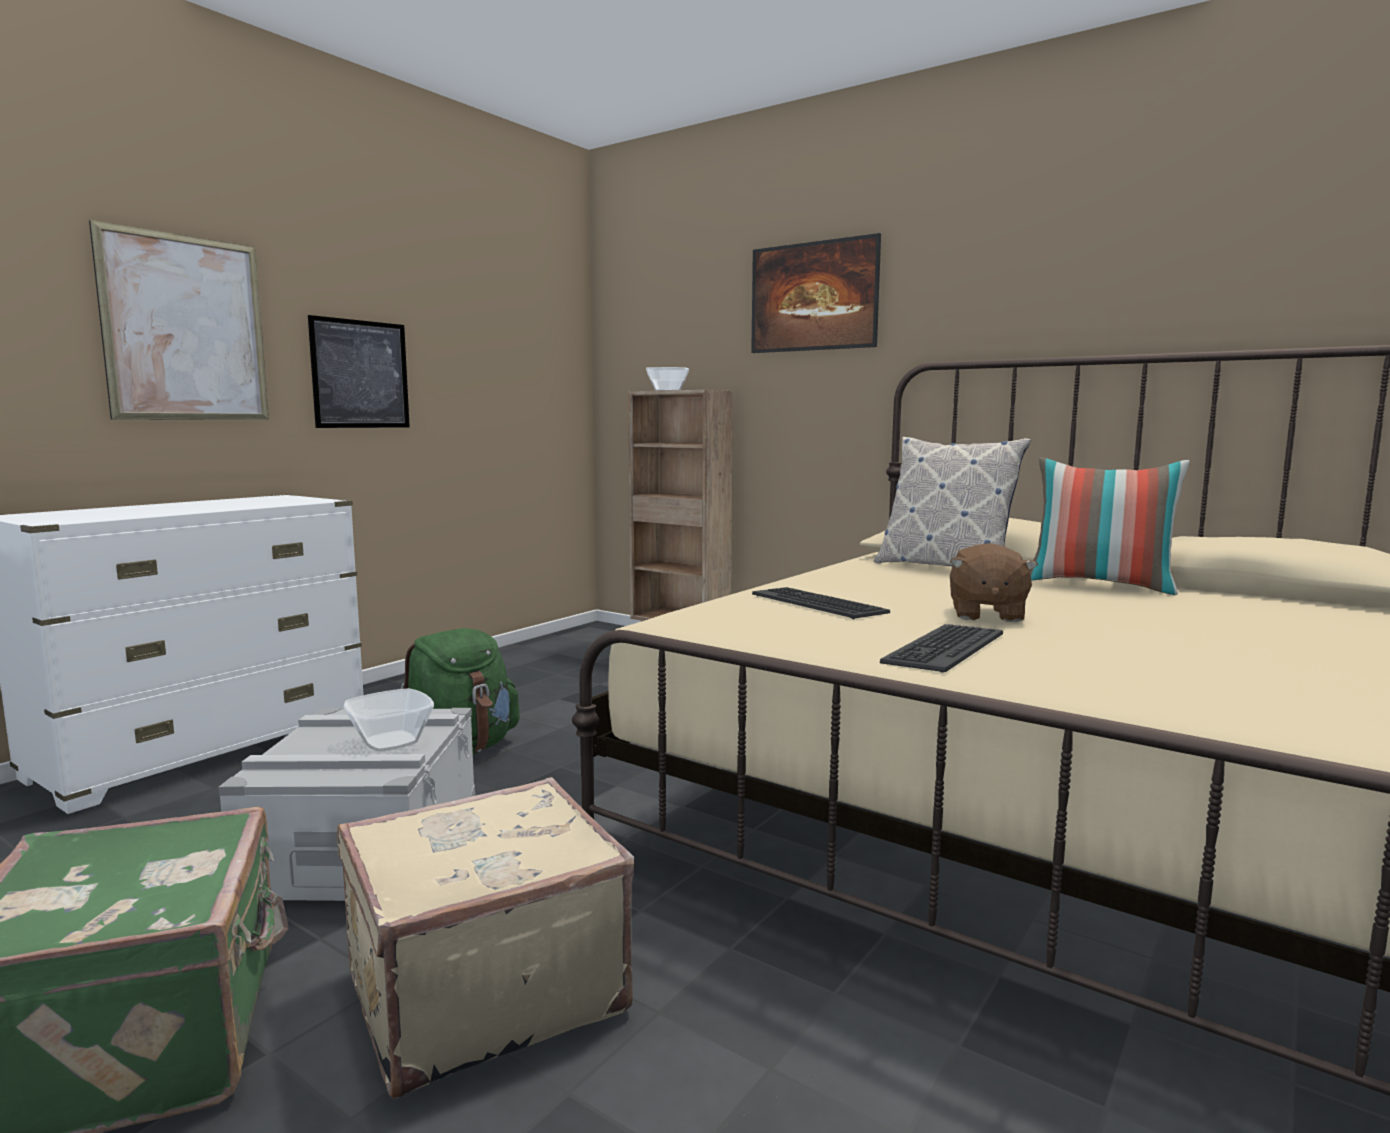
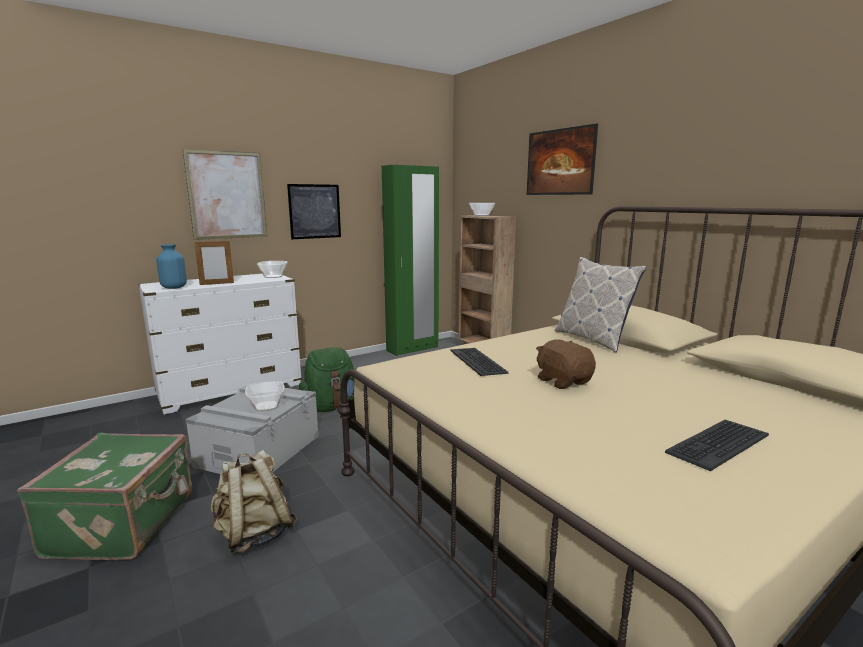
camera: 20 degrees right, 5 degrees up
beige suitcase [337,777,634,1099] -> beige backpack [211,450,297,554]
keyboard [880,624,1003,673] -> keyboard moved to [665,420,769,471]
brown plush toy [950,543,1038,622] -> brown plush toy turned 120 degrees clockwise [536,339,596,389]
pillow [1030,458,1190,595] -> none
none -> blue vase [156,244,187,289]
none -> picture frame [194,240,234,285]
none -> bowl [257,261,288,278]
none -> green wardrobe [382,165,439,356]

